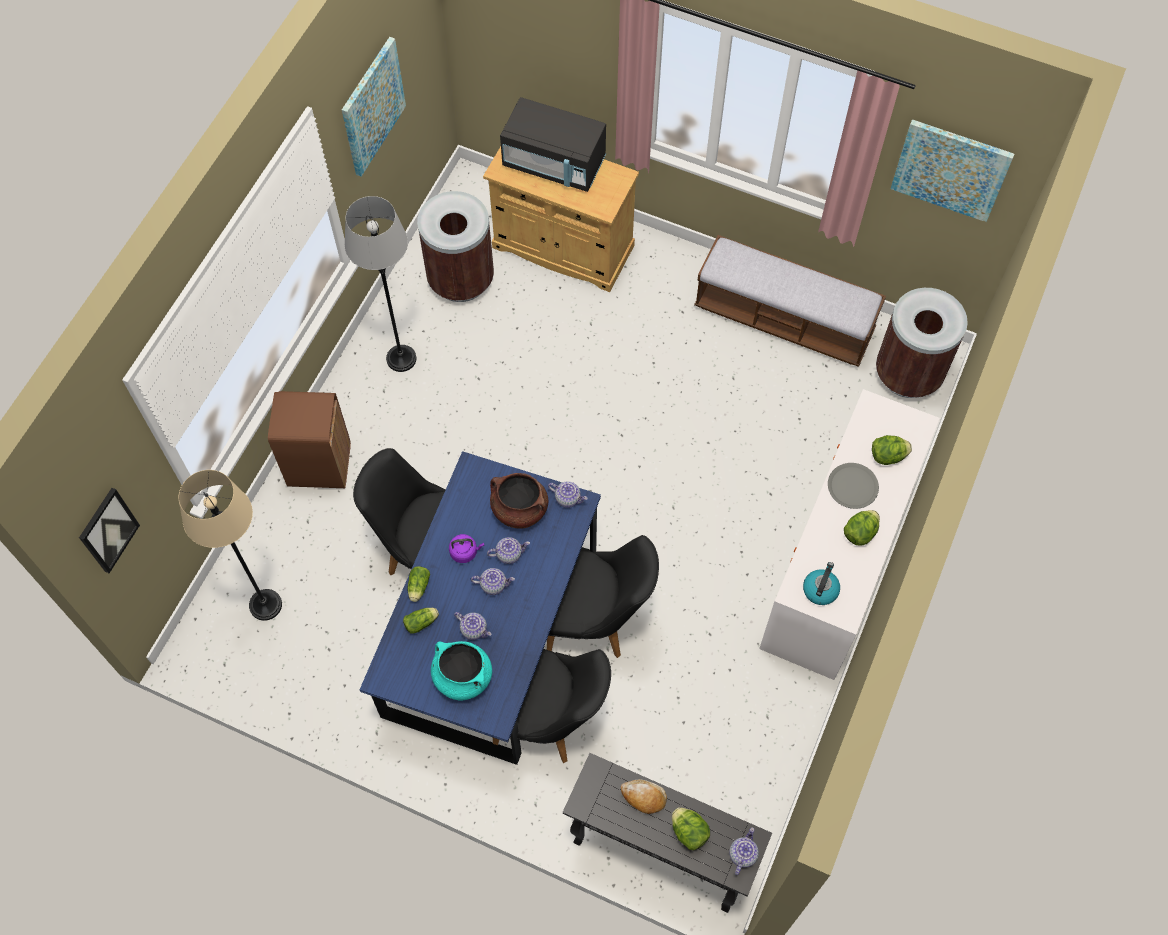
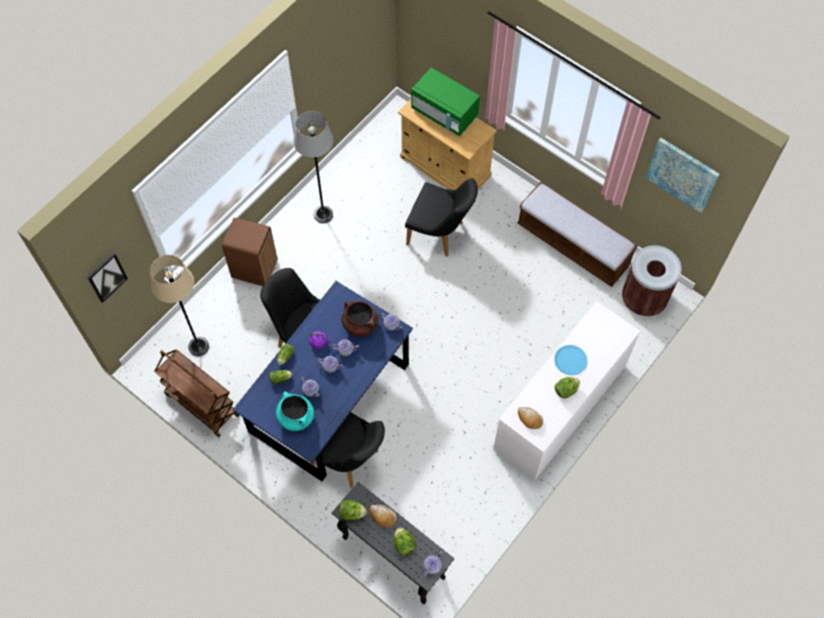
camera: 15 degrees right, 0 degrees up
picture [342,37,406,177] -> none
brown trash can [417,191,494,302] -> none
black microwave [500,97,606,192] -> green microwave [411,68,480,136]
black chair [547,535,659,658] -> black chair moved to [405,178,478,257]
kettle [803,562,840,605] -> bread [518,407,543,429]
grey plate [828,463,879,509] -> blue plate [554,345,587,375]
lettuce [872,435,912,465] -> lettuce moved to [339,500,367,521]
none -> brown cart [154,350,240,437]

